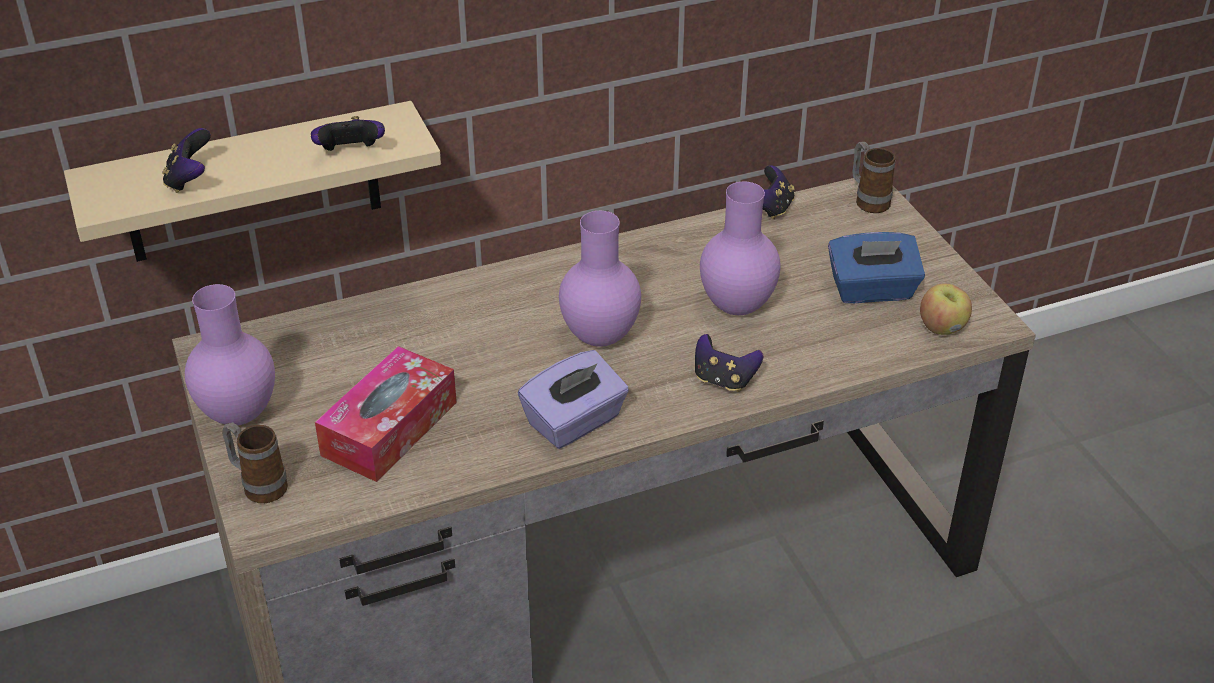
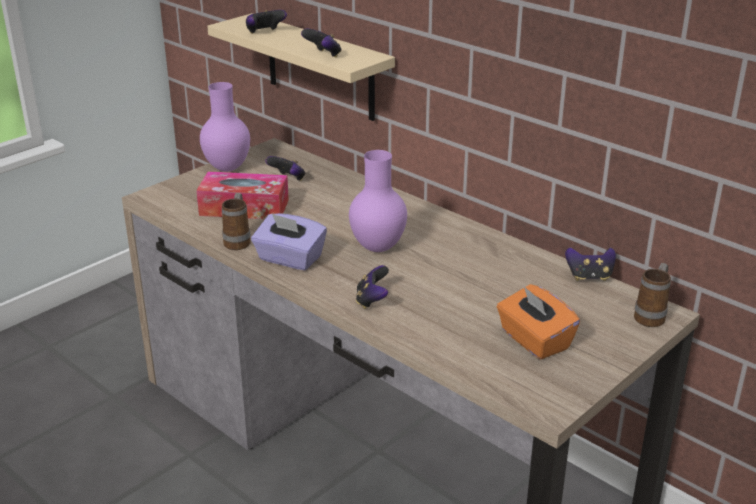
camera: 65 degrees right, 10 degrees down
mug [222,422,288,503] -> mug moved to [222,193,251,250]
purple vase [700,182,781,315] -> none
blue tissue box [828,232,925,303] -> orange tissue box [497,284,580,359]
apple [920,284,972,335] -> none
none -> game controller [265,156,305,181]

